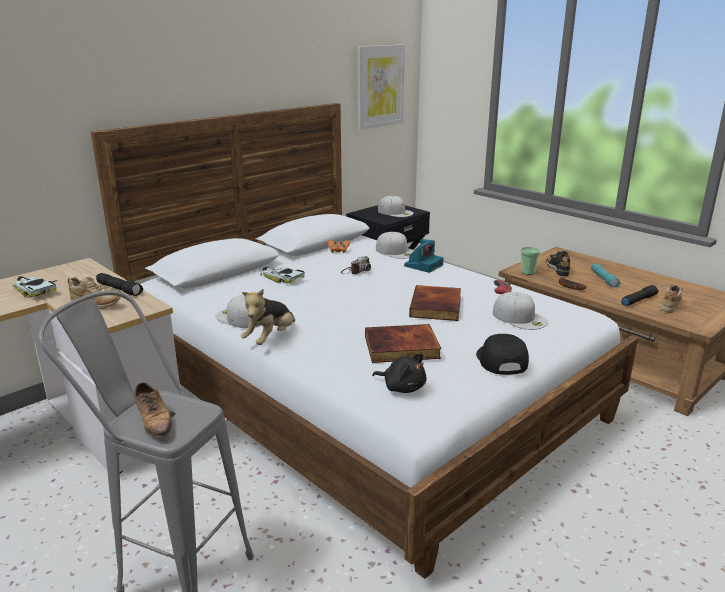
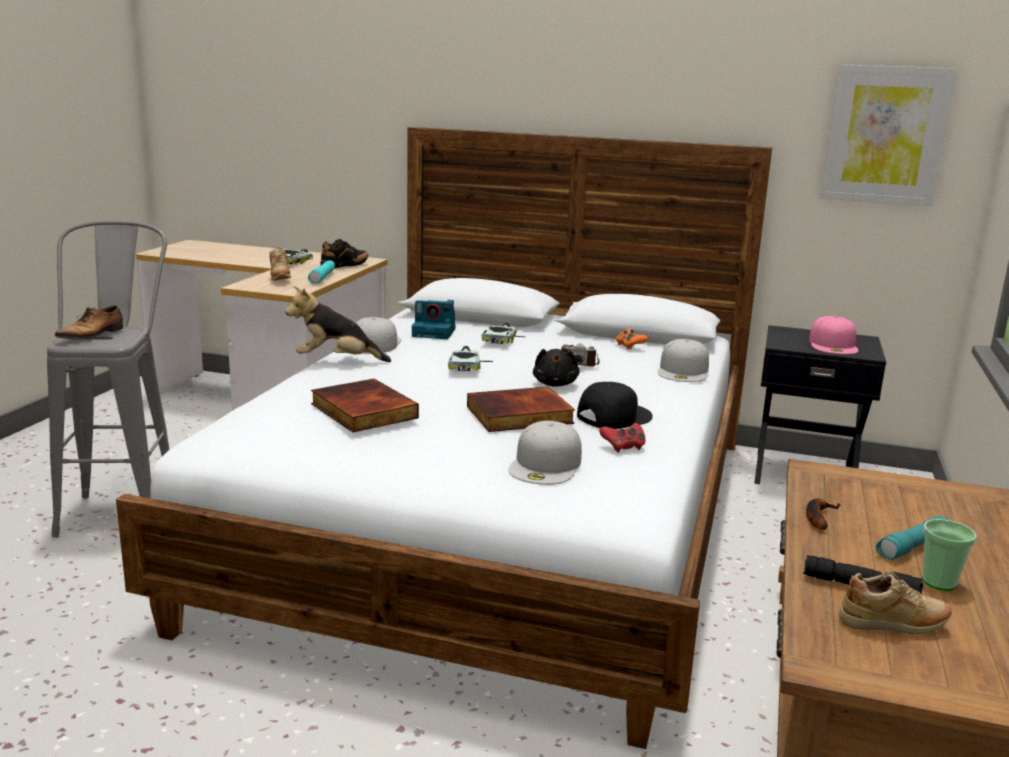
camera: 60 degrees right, 5 degrees down
black flashlight [96,273,143,296] -> turquoise flashlight [308,260,335,284]
black plush toy [372,353,426,393] -> black plush toy moved to [533,349,579,386]
white cap [378,196,414,217] -> pink cap [809,316,858,354]
camera [404,239,444,273] -> camera moved to [412,300,456,339]
black cap [476,334,529,375] -> black cap moved to [577,382,653,429]
cup [520,247,541,275] -> cup moved to [922,519,977,591]
black shoe [546,251,571,276] -> black shoe moved to [320,239,368,268]
none -> toy car [448,346,493,371]

